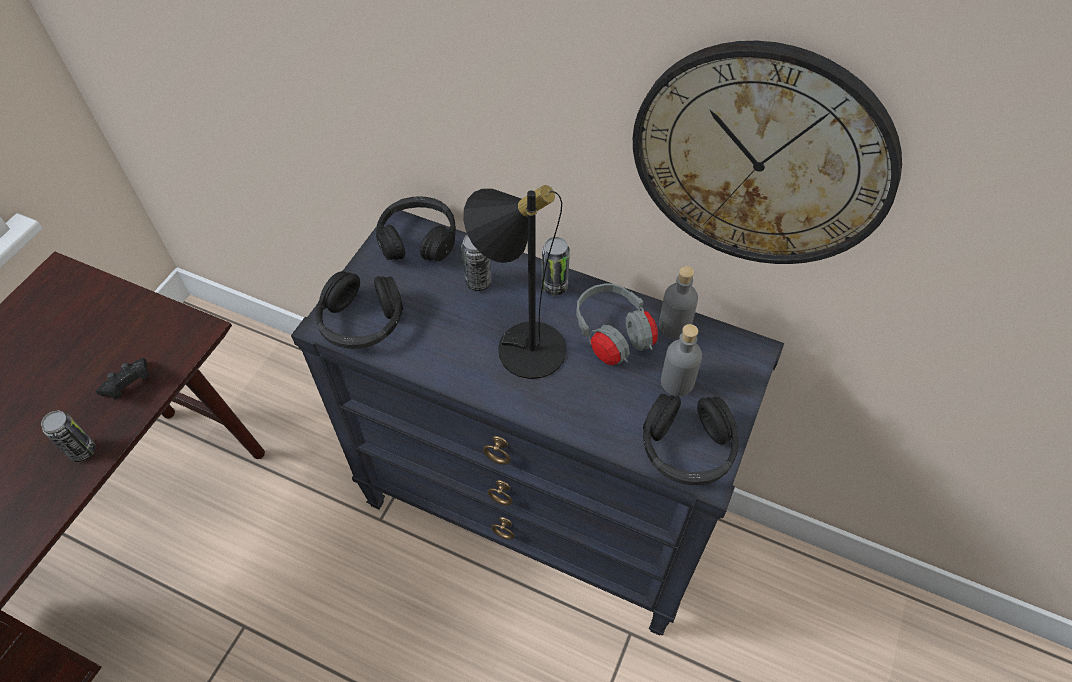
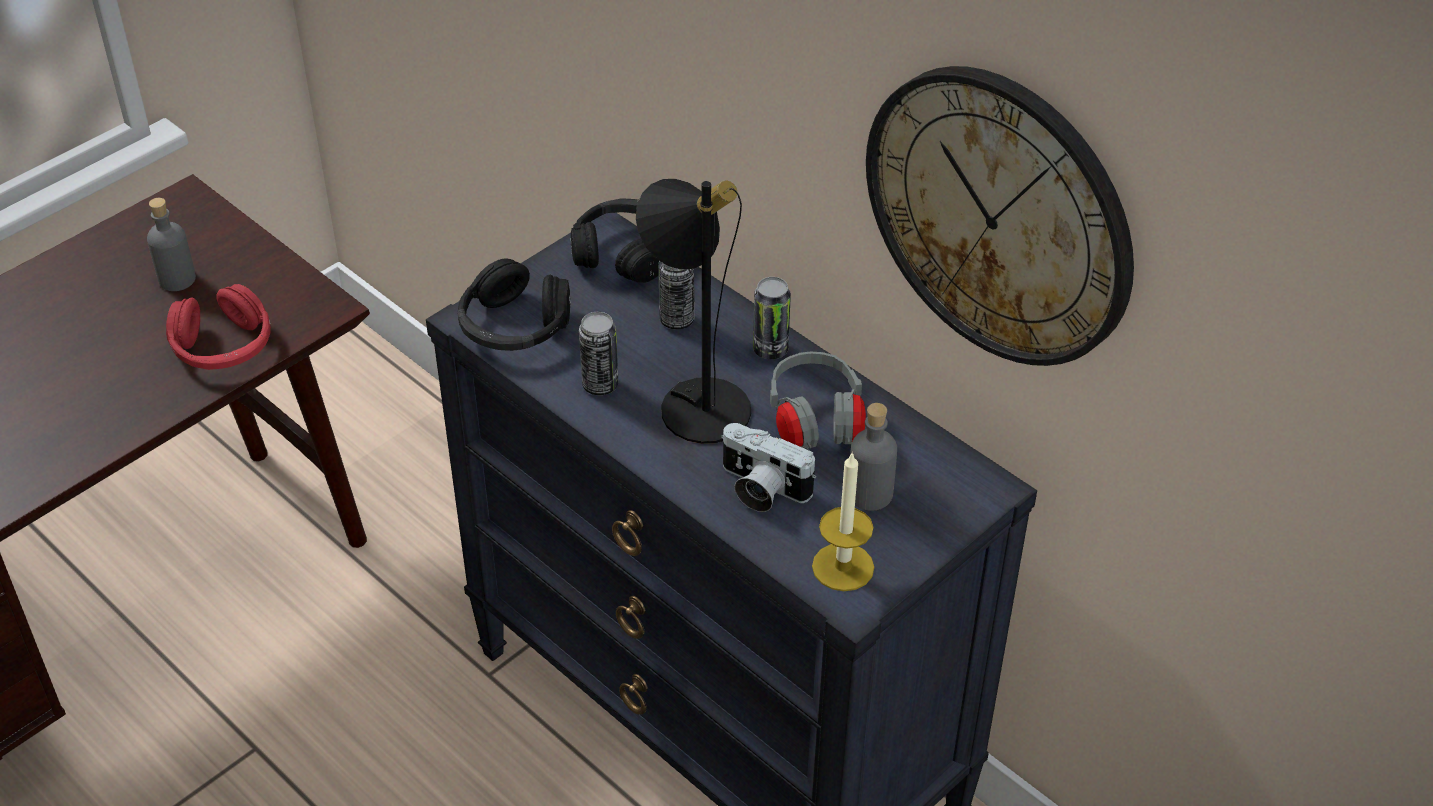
camera: 20 degrees right, 10 degrees down
can [41,411,96,462] -> can moved to [579,312,618,395]
black game controller [96,358,150,399] -> red headphones [166,284,271,370]
black headphones [643,394,739,485] -> candle [812,452,874,591]
grey bottle [659,266,698,339] -> grey bottle moved to [147,198,196,291]
none -> camera [721,423,816,512]

